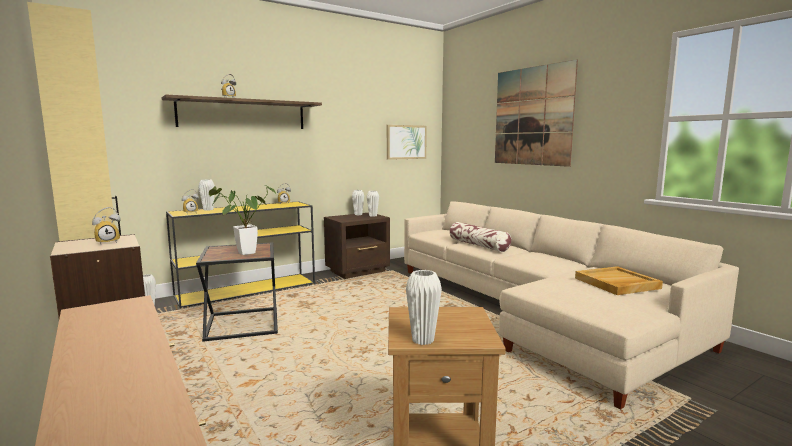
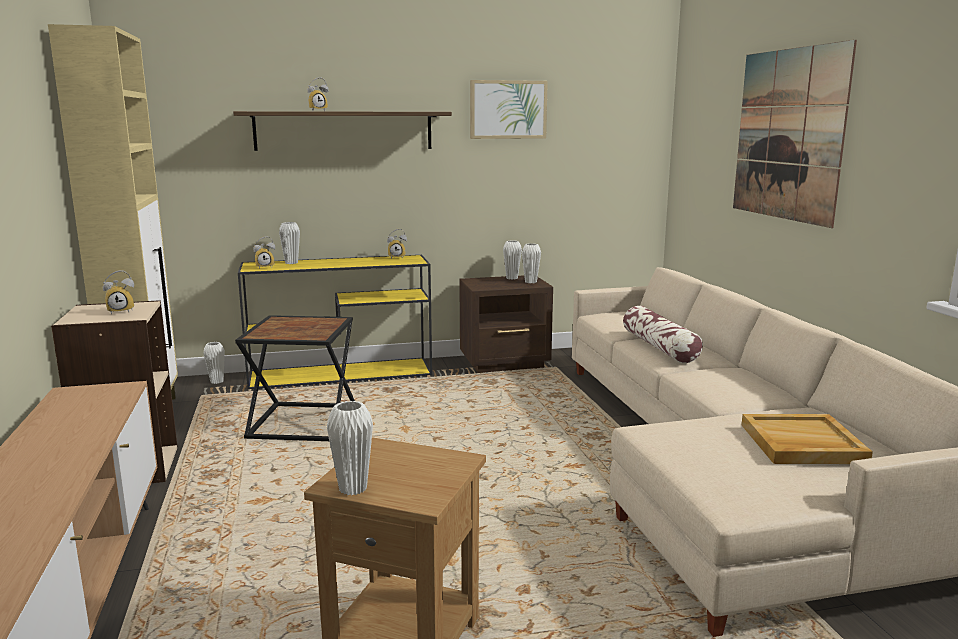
camera: 20 degrees right, 5 degrees up
potted plant [209,185,276,255] -> none
picture [387,125,427,160] -> picture moved to [470,80,548,139]

